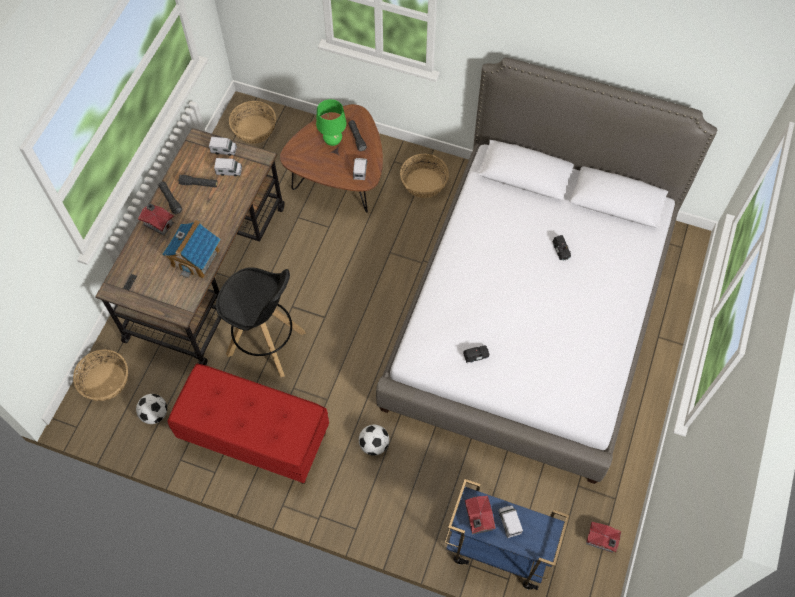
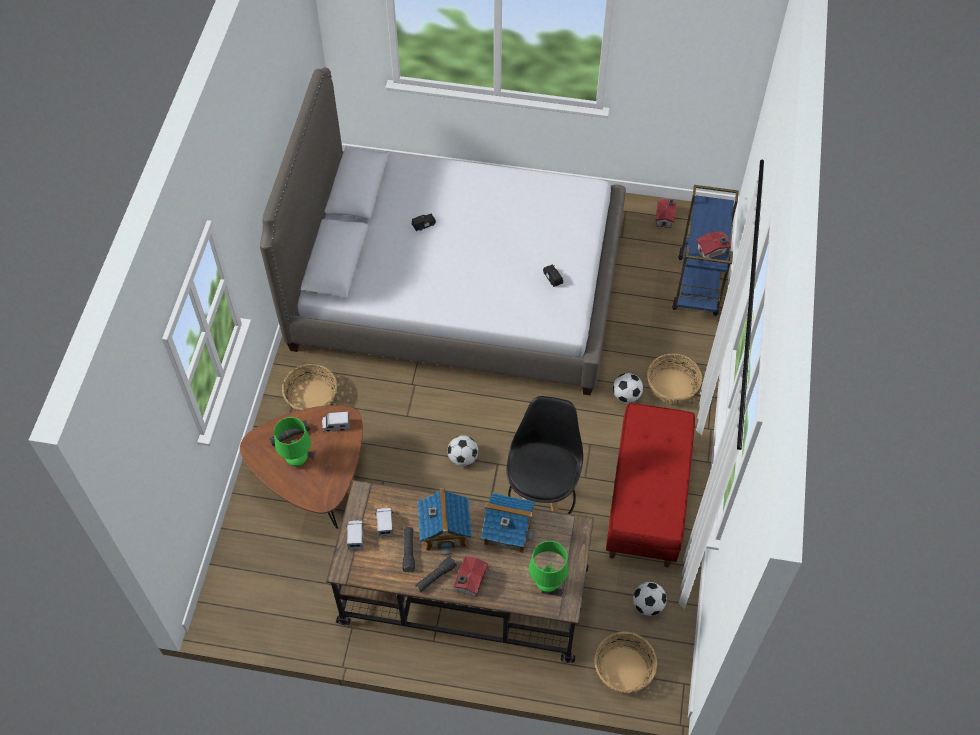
camera: 100 degrees left, 5 degrees down
basket [229,101,276,144] -> basket moved to [647,353,702,404]
toy truck [498,505,523,538] -> none
none -> toy house [417,487,472,555]
none -> football [447,435,478,467]
none -> green table lamp [529,541,569,592]

